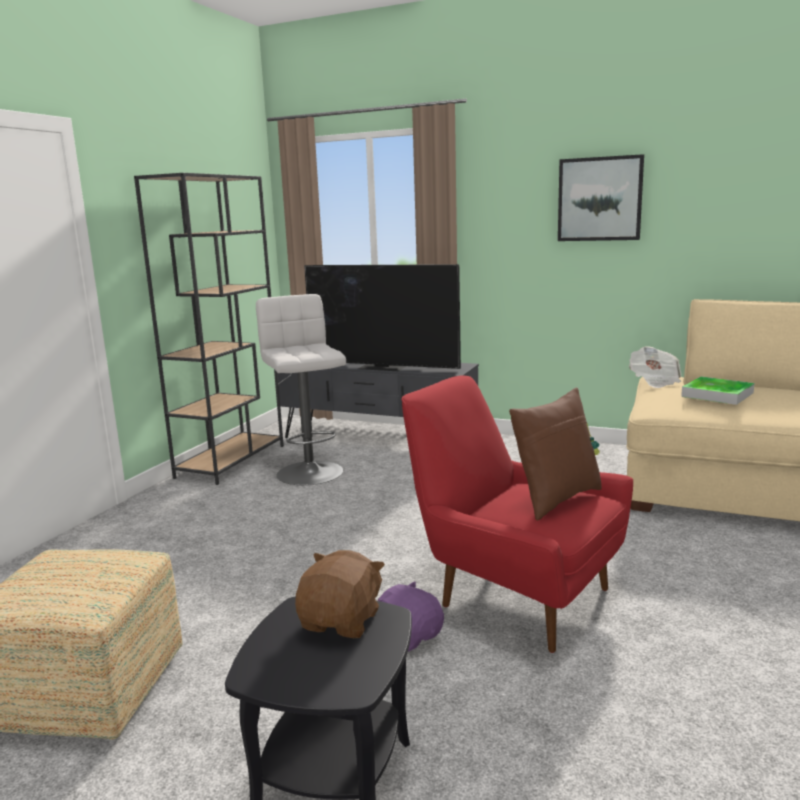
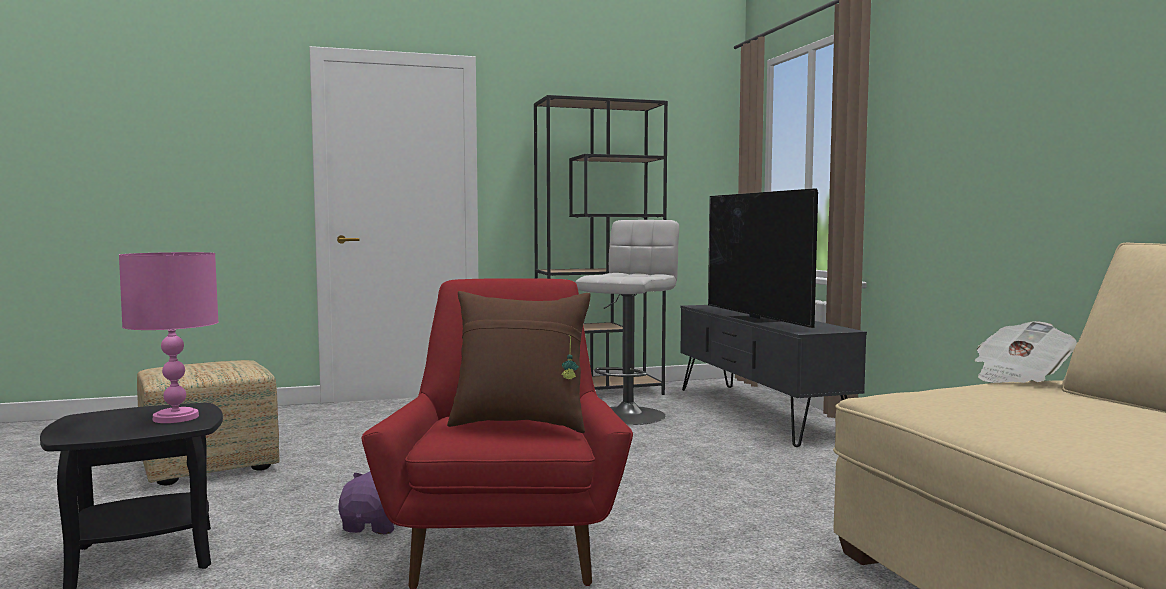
camera: 50 degrees right, 10 degrees down
brown plush toy [295,550,385,638] -> pink table lamp [119,252,219,423]
picture [558,154,644,241] -> none
tray [681,376,755,405] -> none

